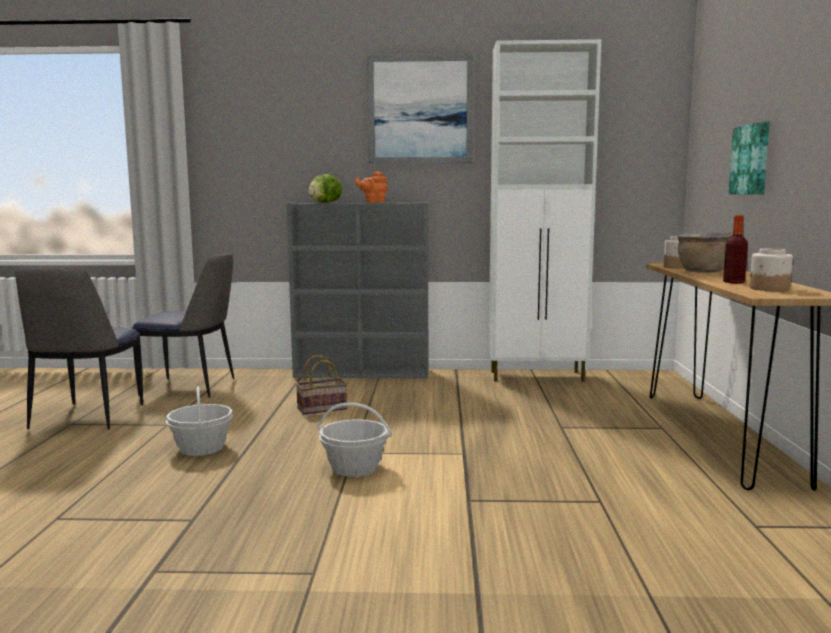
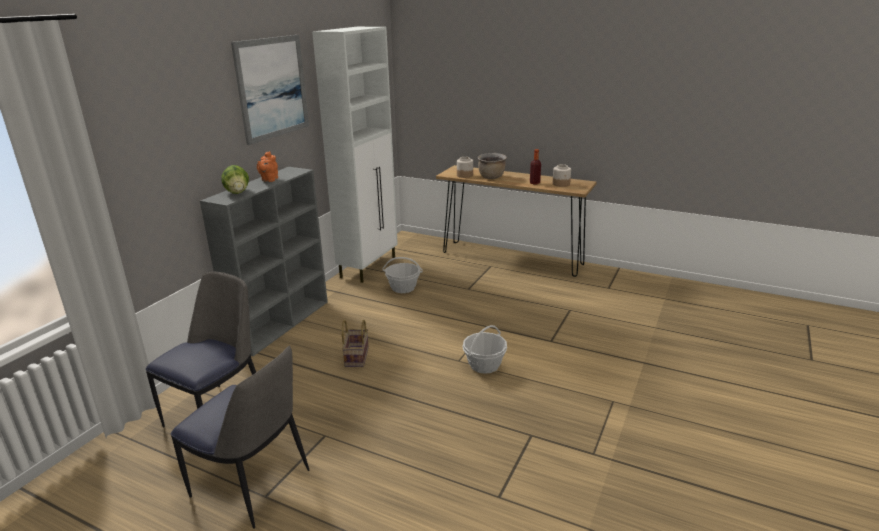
camera: 65 degrees left, 15 degrees up
basket [166,386,233,456] -> basket moved to [382,257,423,293]
picture [729,122,770,194] -> none

